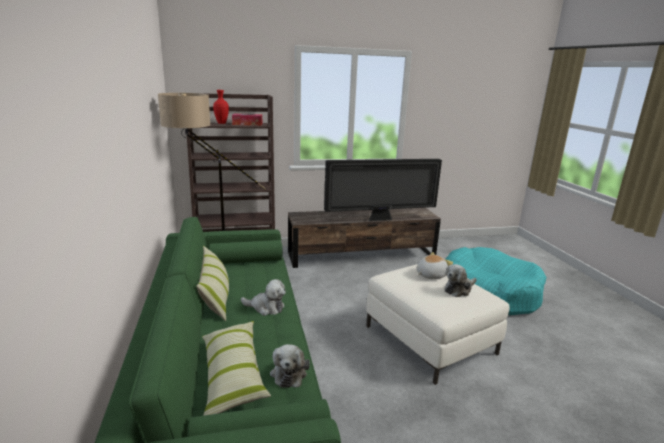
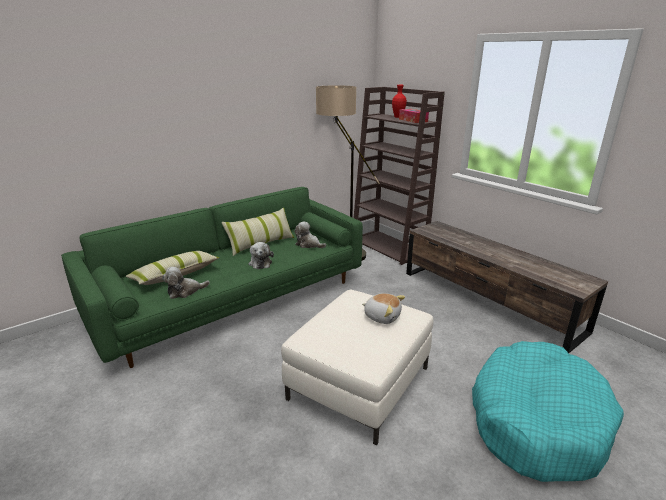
camera: 65 degrees right, 5 degrees up
television [324,159,442,221] -> none
plush toy [444,264,477,297] -> plush toy moved to [294,222,326,248]

